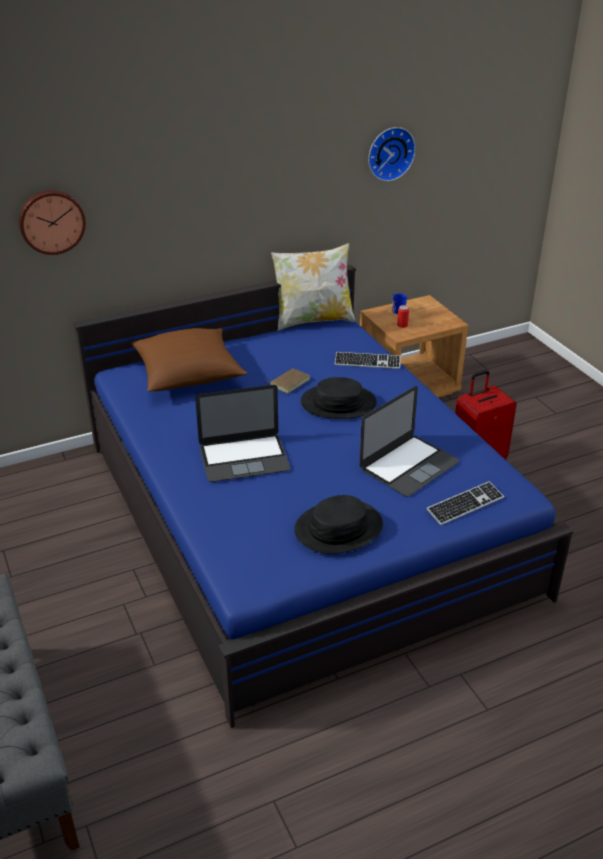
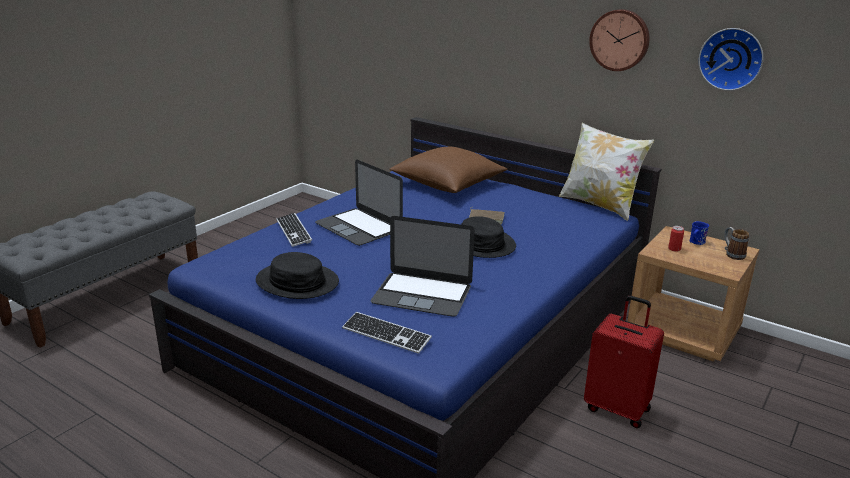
camera: 60 degrees right, 10 degrees down
wall clock [19,190,86,255] -> wall clock moved to [589,9,649,71]
keyboard [335,352,401,369] -> keyboard moved to [276,213,312,247]
none -> mug [724,227,749,260]

